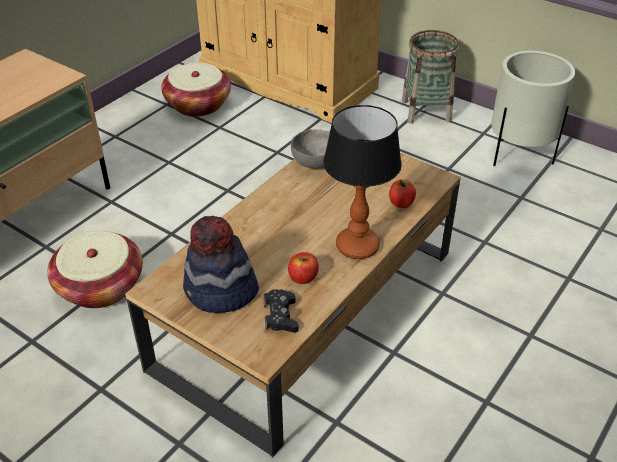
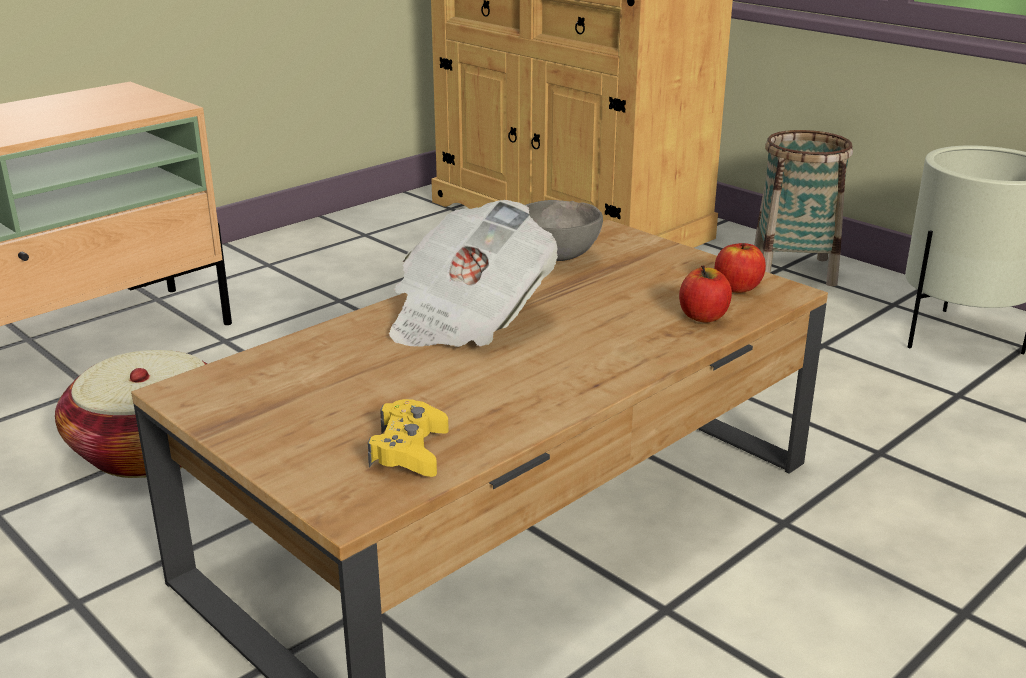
camera: 10 degrees right, 15 degrees down
basket [161,62,231,117] -> none
hat [183,216,259,313] -> none
black game controller [263,289,299,333] -> yellow game controller [368,399,449,477]
apple [288,252,319,284] -> apple moved to [715,243,766,293]
table lamp [323,105,402,259] -> none
none -> newspaper [389,200,558,347]

